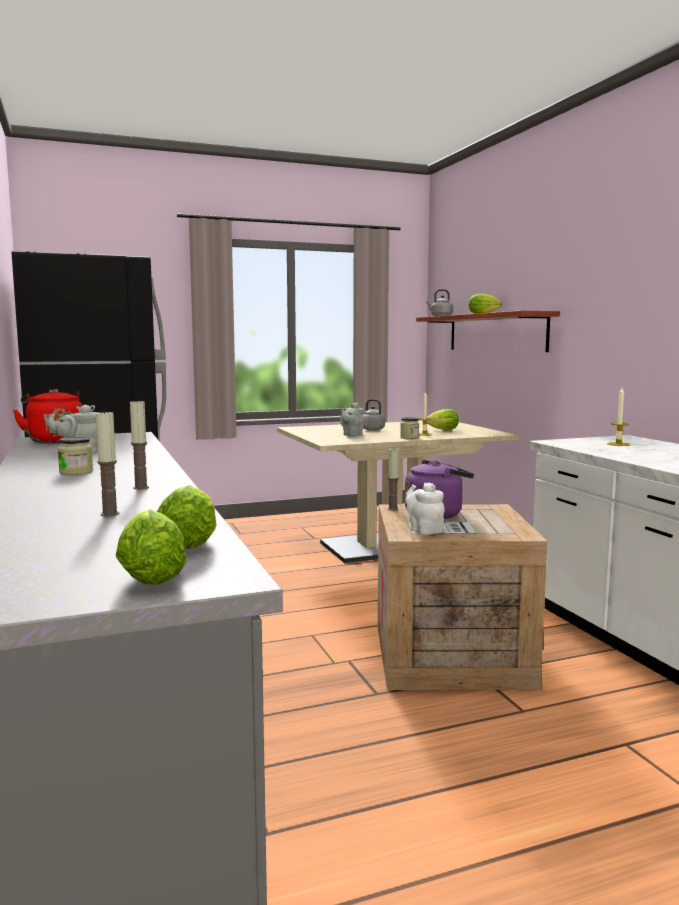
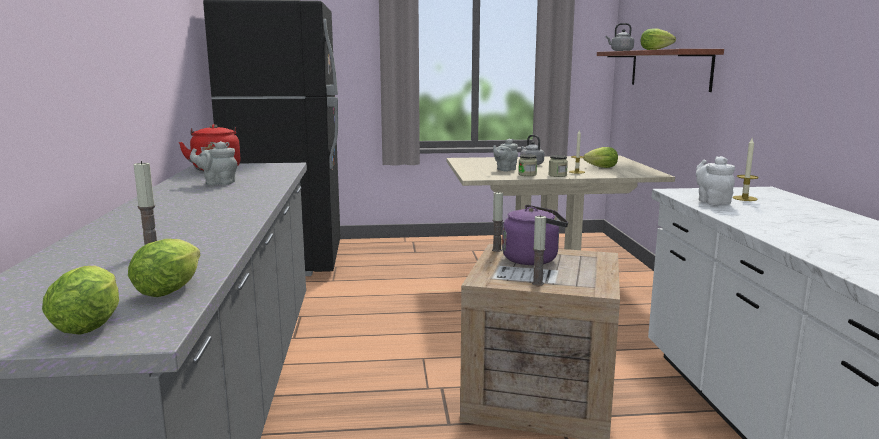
camera: 15 degrees right, 5 degrees up
jar [58,437,93,475] -> jar moved to [518,154,537,176]
candle [130,399,149,490] -> candle moved to [532,215,546,286]
white teapot [406,483,445,535] -> white teapot moved to [696,156,735,205]

